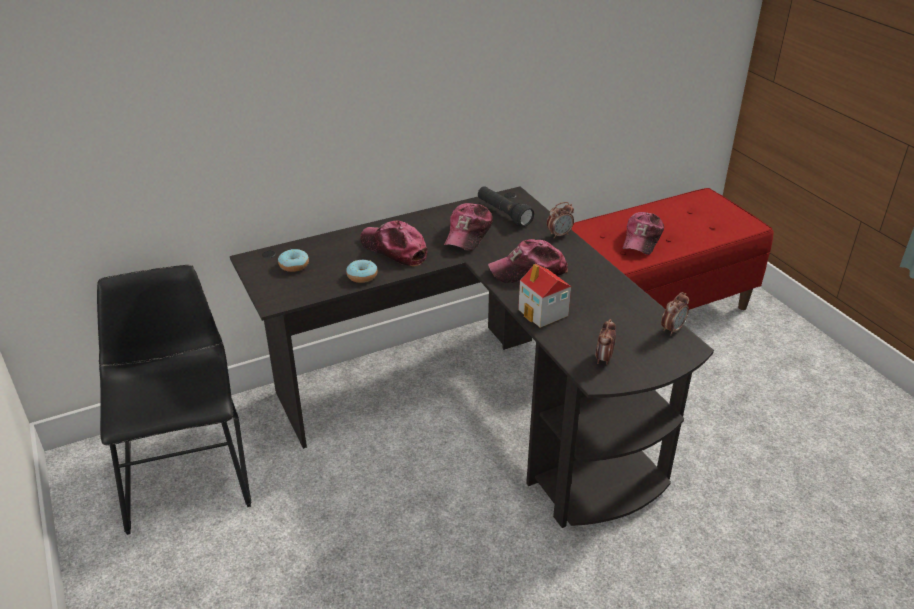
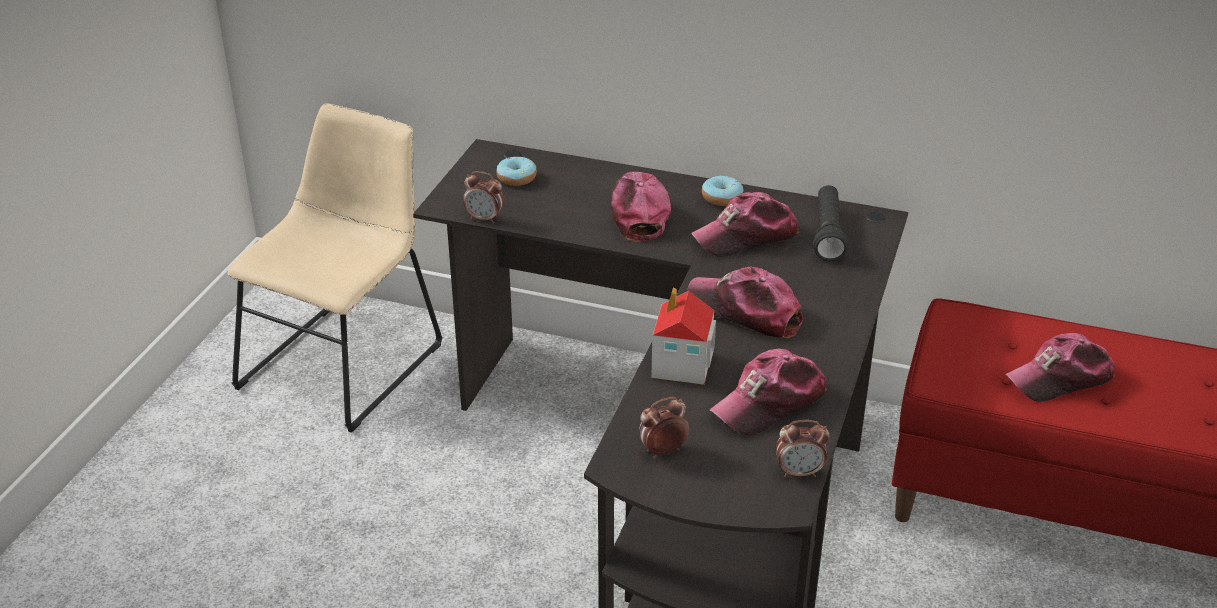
camera: 45 degrees right, 0 degrees up
black chair [97,265,251,535] -> beige chair [227,104,442,433]
donut [346,260,378,283] -> donut moved to [702,175,743,206]
alarm clock [547,202,574,239] -> alarm clock moved to [463,171,504,223]
none -> cap [709,349,827,436]

